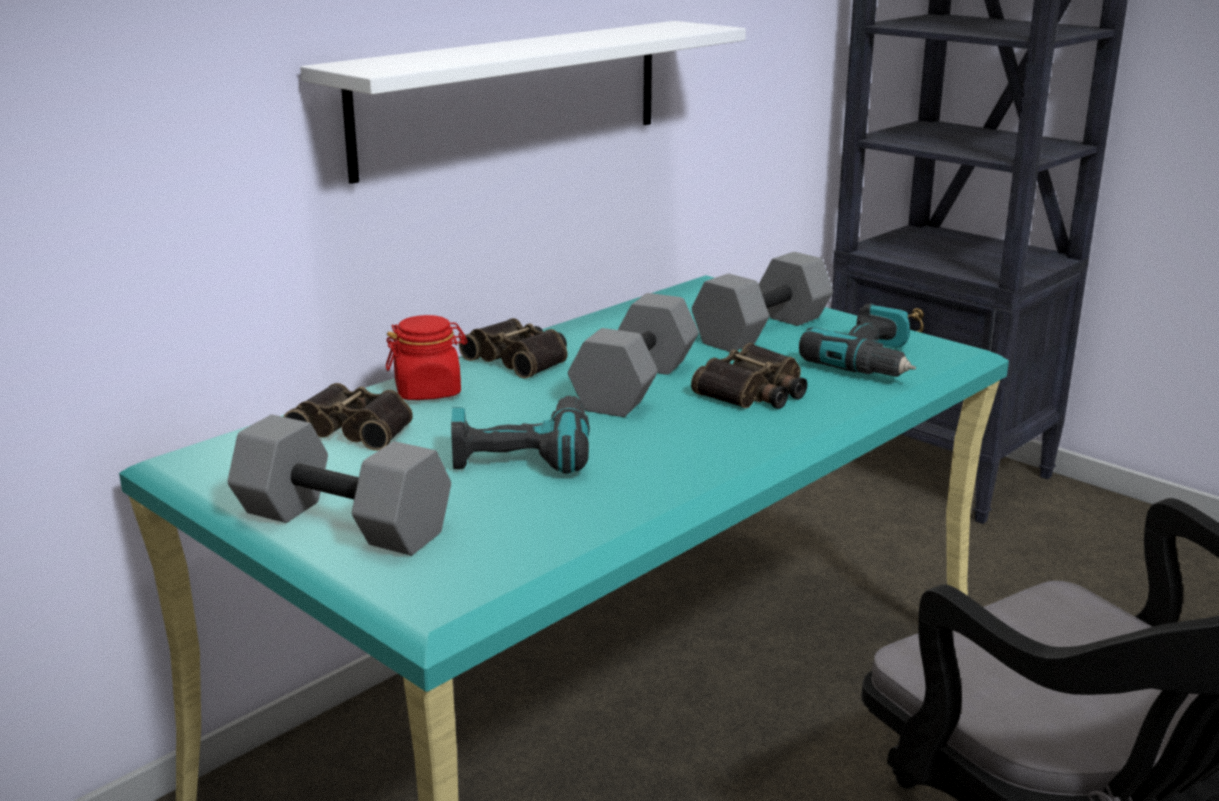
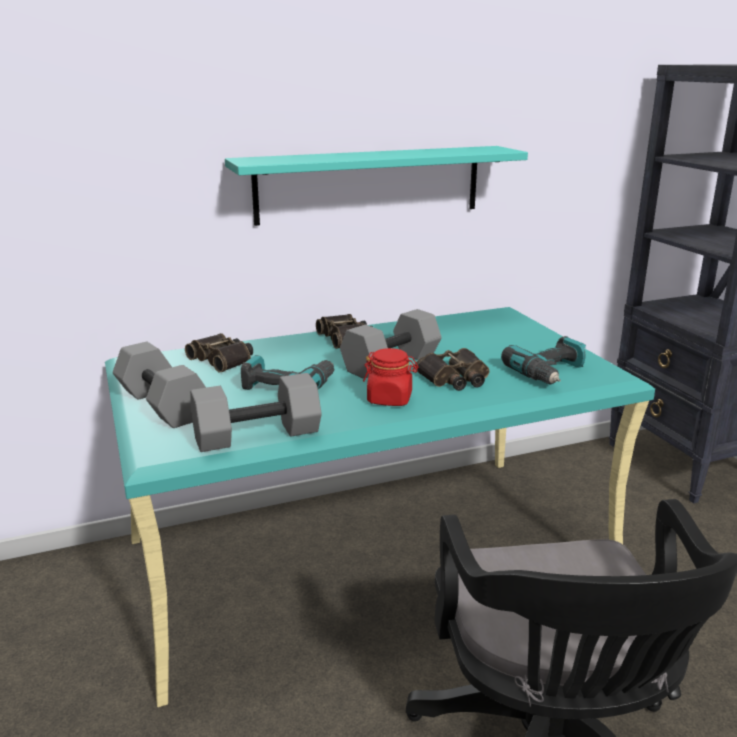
camera: 25 degrees right, 0 degrees up
white shelf [300,21,746,184] -> turquoise shelf [225,146,528,226]
red jar [386,315,467,400] -> red jar moved to [363,348,418,406]
grey dumbbell [692,252,833,352] -> grey dumbbell moved to [190,373,322,452]

